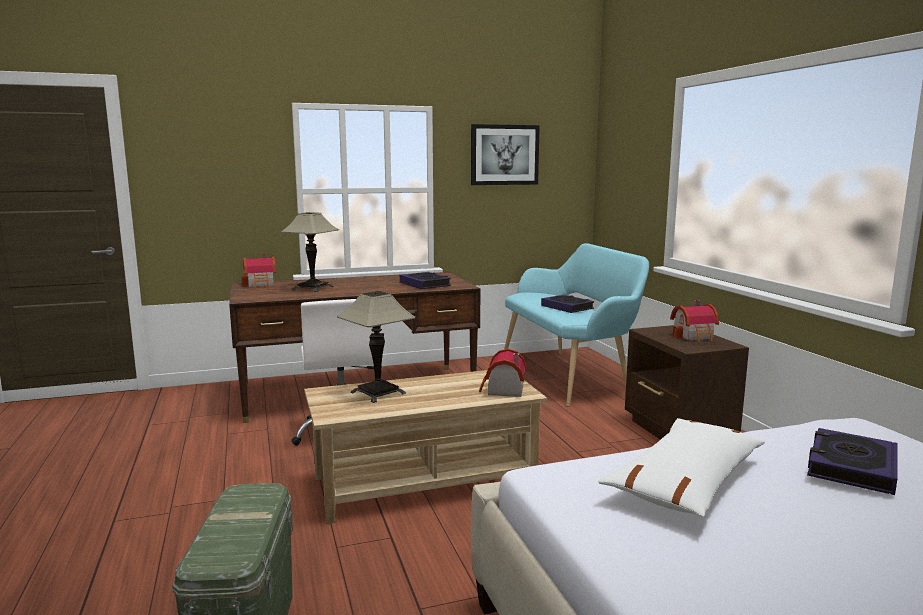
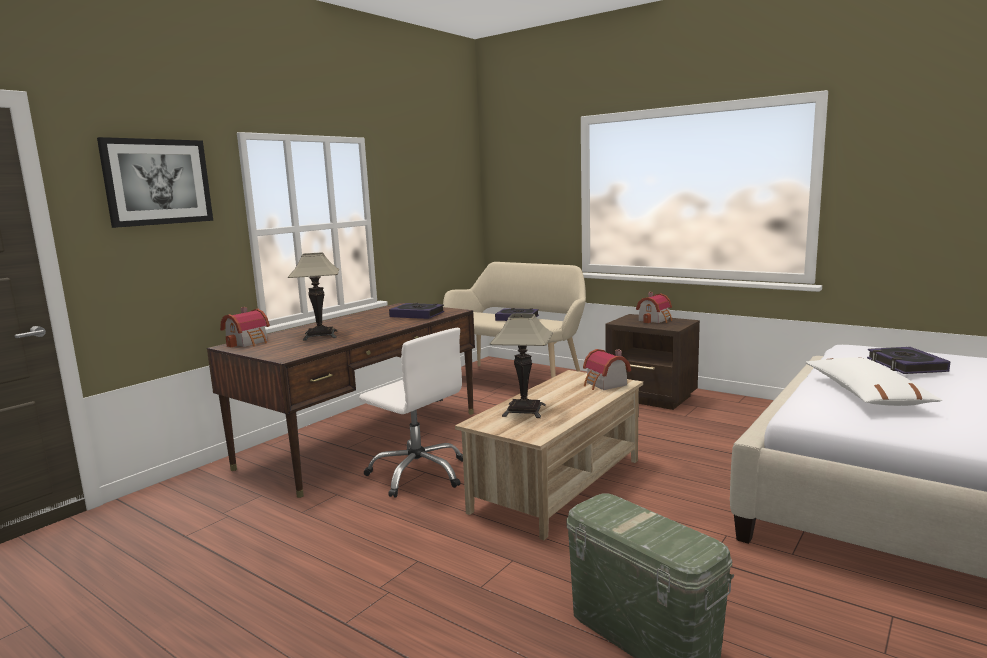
camera: 35 degrees left, 0 degrees up
picture [471,124,540,185] -> picture moved to [97,137,213,228]
turquoise bench [504,243,649,407] -> beige bench [443,262,586,378]

